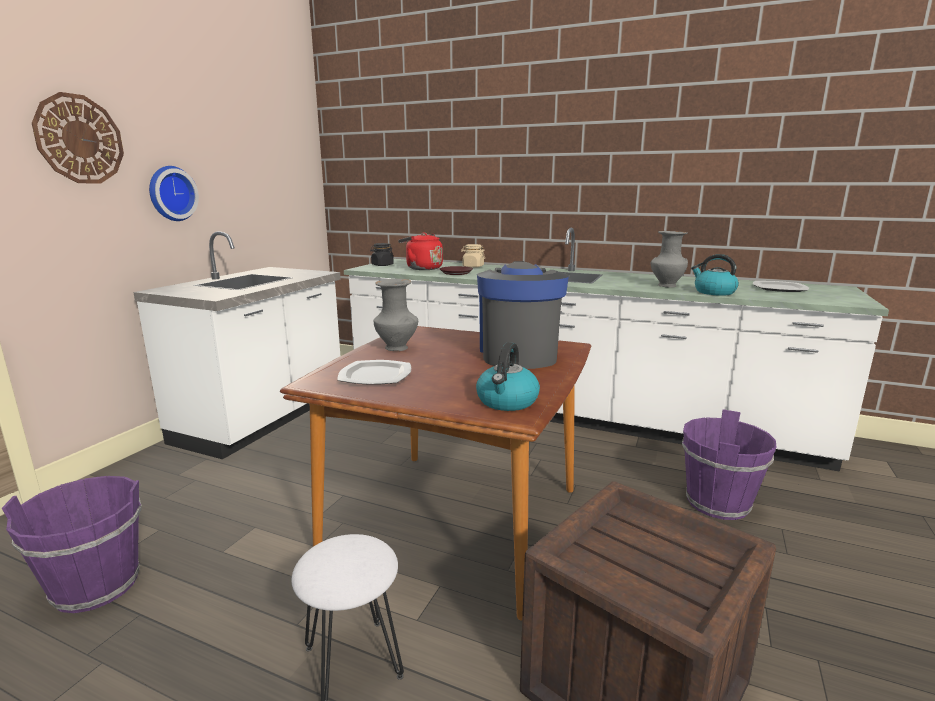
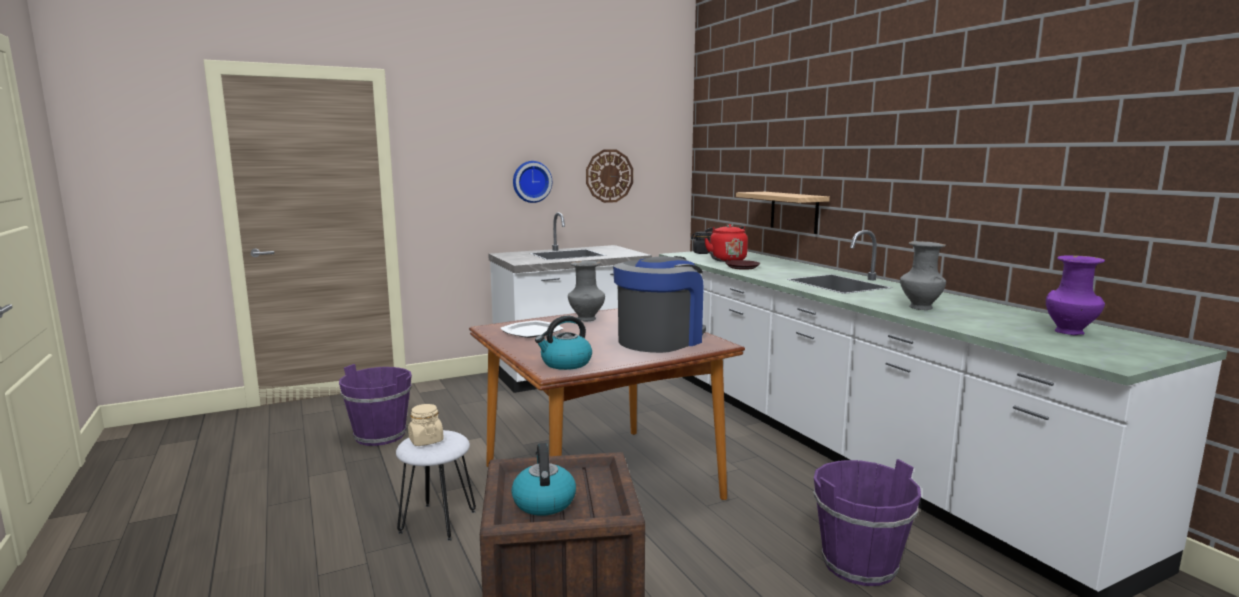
camera: 40 degrees right, 5 degrees down
wall clock [32,92,124,183] -> wall clock moved to [586,149,633,203]
beige jar [461,244,485,268] -> beige jar moved to [408,404,444,446]
kettle [691,254,739,296] -> kettle moved to [511,443,576,516]
plate [753,281,809,292] -> purple vase [1046,255,1105,335]
none -> shelf [736,192,830,234]

